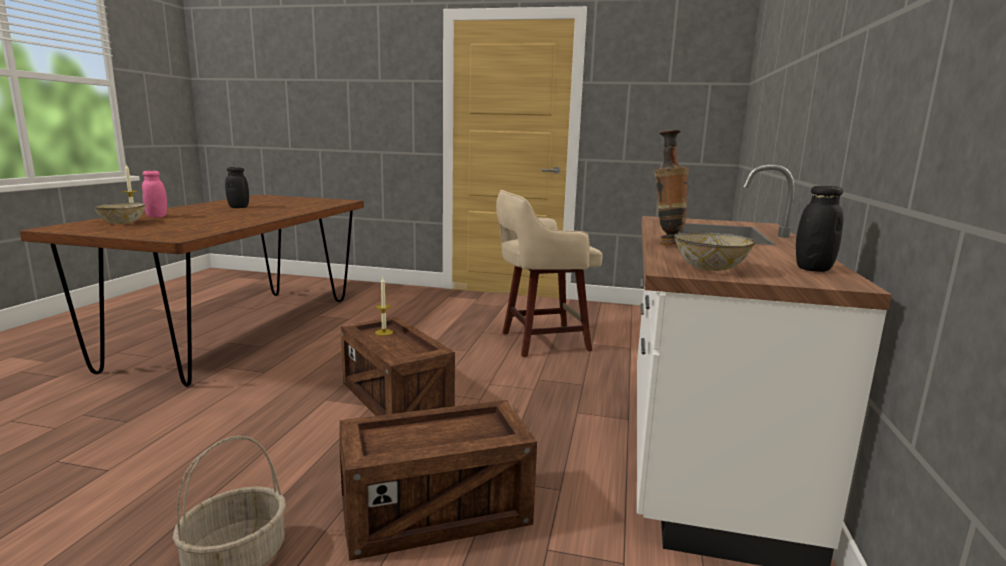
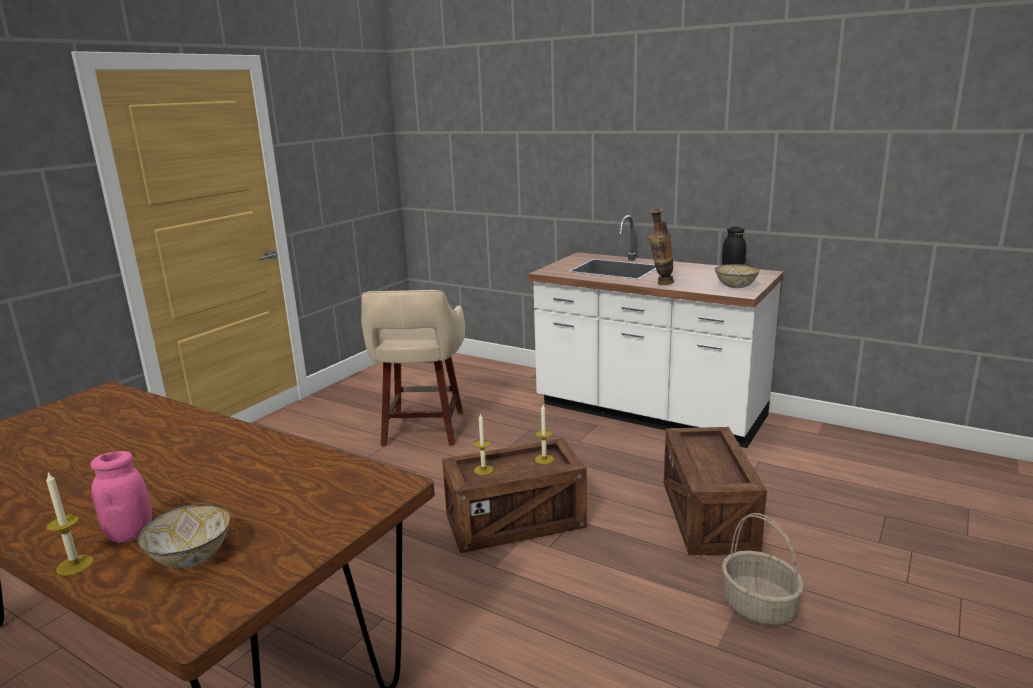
camera: 70 degrees left, 5 degrees up
black jar [225,167,249,208] -> none
none -> candle [535,405,554,464]

